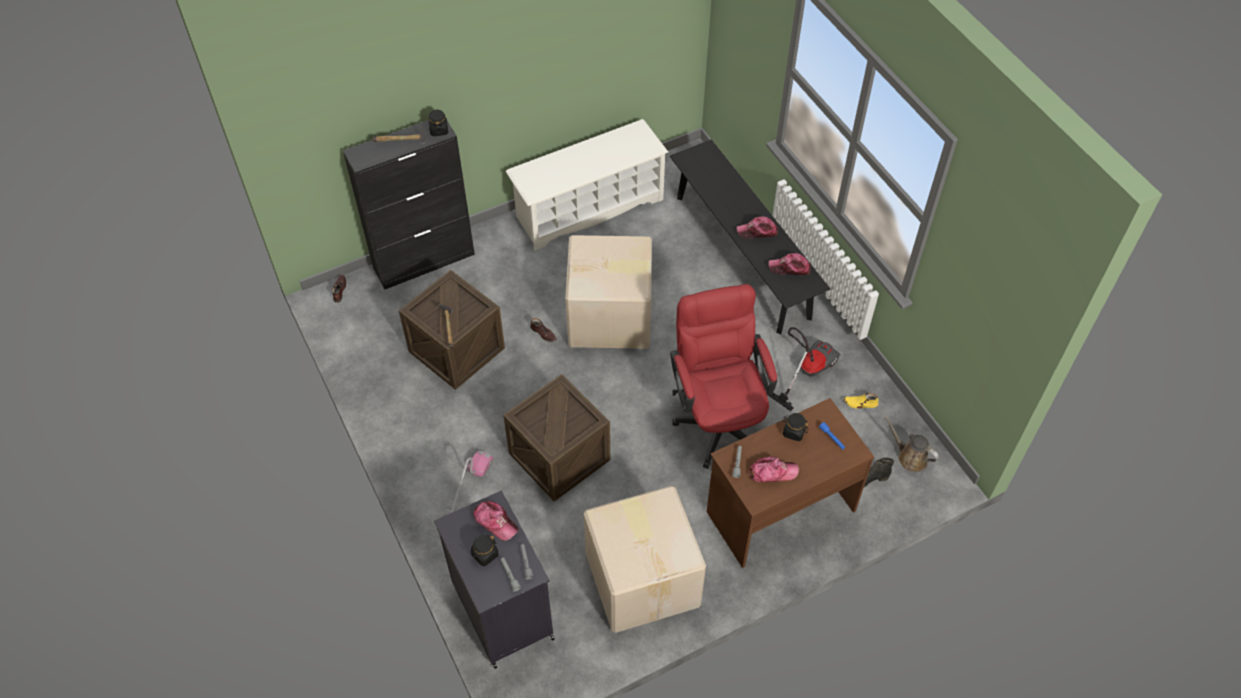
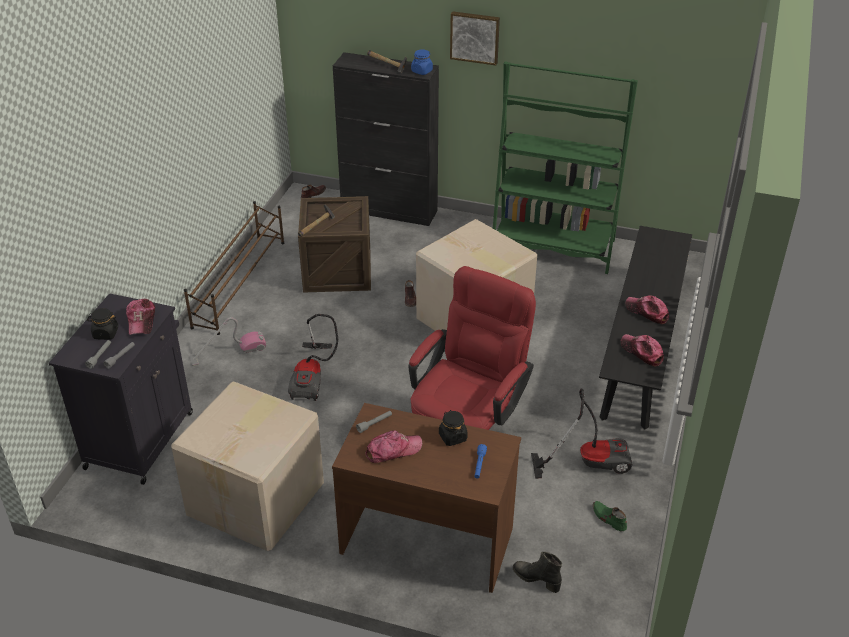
camera: 45 degrees right, 15 degrees down
black jar [428,110,449,136] -> blue jar [411,49,433,75]
crate [503,374,610,502] -> vacuum cleaner [288,314,338,401]
white shoe rack [505,119,668,251] -> green bookcase [493,62,638,274]
cap [749,457,799,482] -> cap turned 60 degrees counterclockwise [365,430,422,463]
yellow shoe [844,393,878,409] -> green shoe [593,501,627,531]
brown watering can [884,415,939,472] -> none
none -> brown shoe rack [184,201,284,335]
none -> picture [450,11,500,65]

